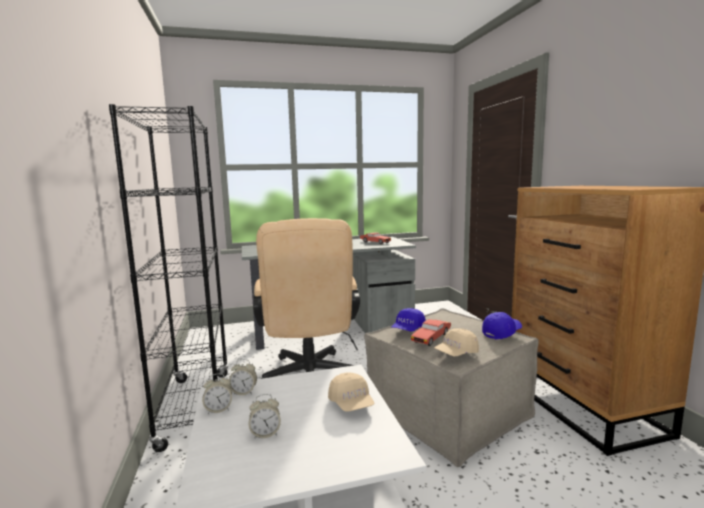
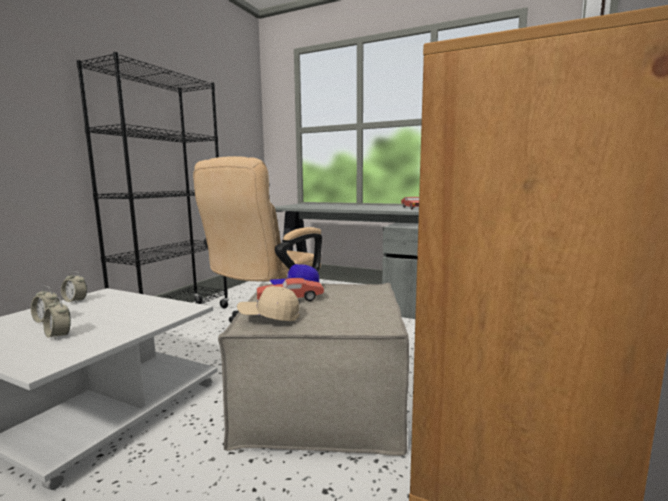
camera: 40 degrees right, 0 degrees up
alarm clock [229,359,257,395] -> alarm clock moved to [43,297,71,340]
beige cap [328,372,375,411] -> none
blue cap [482,312,522,339] -> none

